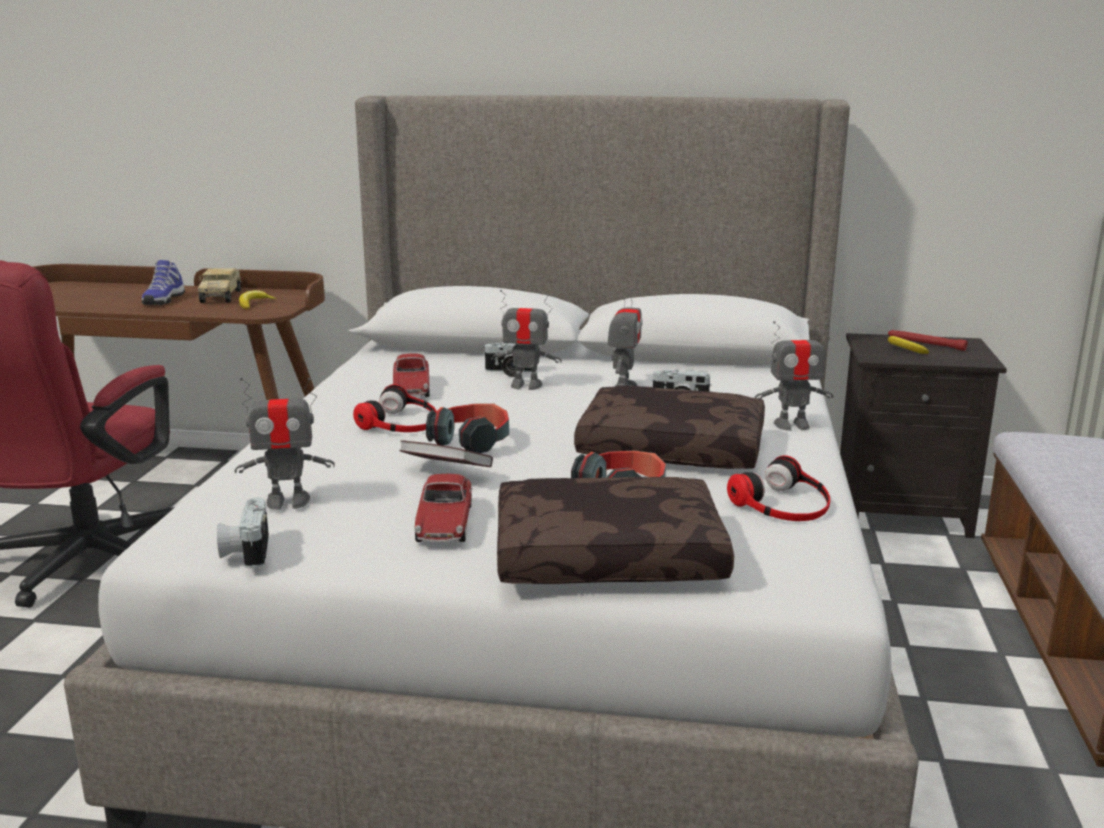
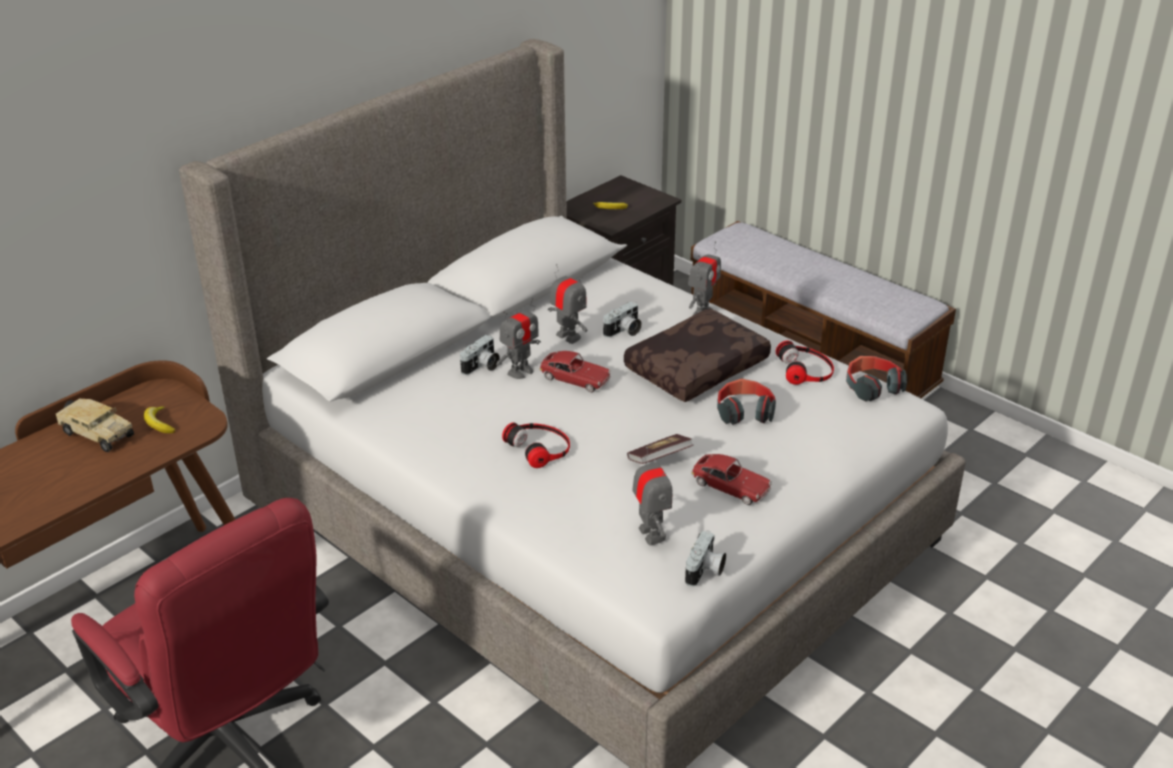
camera: 55 degrees left, 15 degrees up
shoe [142,260,185,305] -> none
camera [217,498,269,569] -> camera turned 90 degrees counterclockwise [685,531,726,587]
toy robot [235,377,335,510] -> toy robot turned 45 degrees counterclockwise [632,447,672,546]
toy car [393,354,430,397] -> toy car moved to [539,351,611,392]
headphones [426,403,509,453] -> headphones moved to [846,356,907,401]
brown pillow [497,477,734,584] -> none
red flashlight [888,330,967,351] -> none

